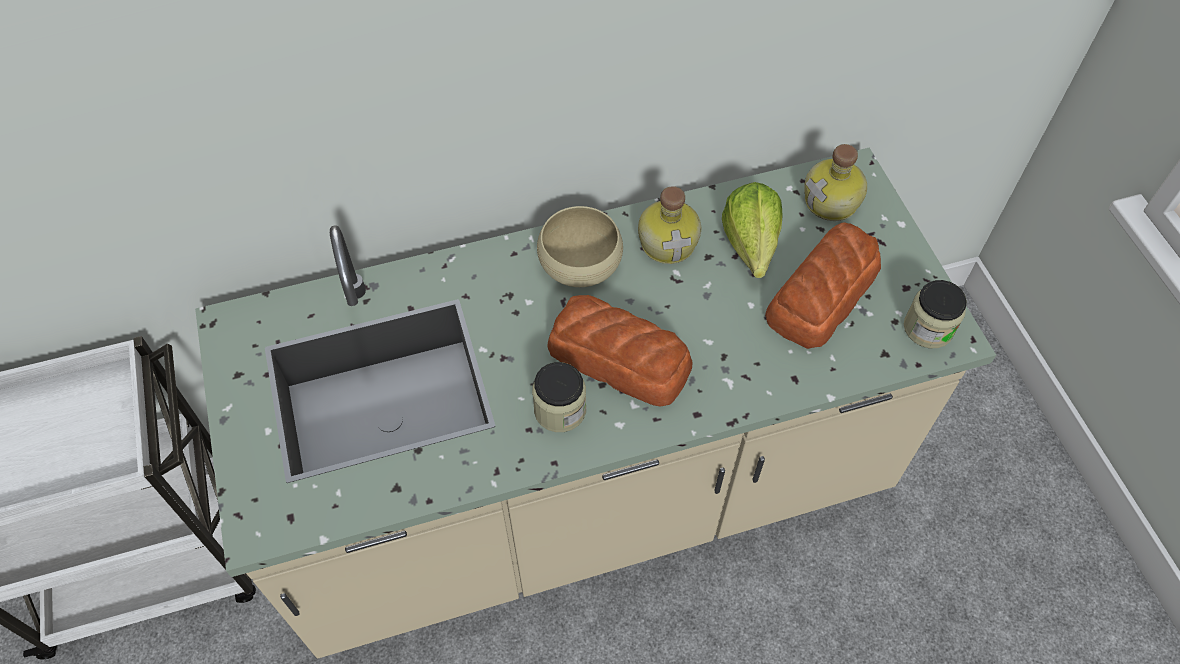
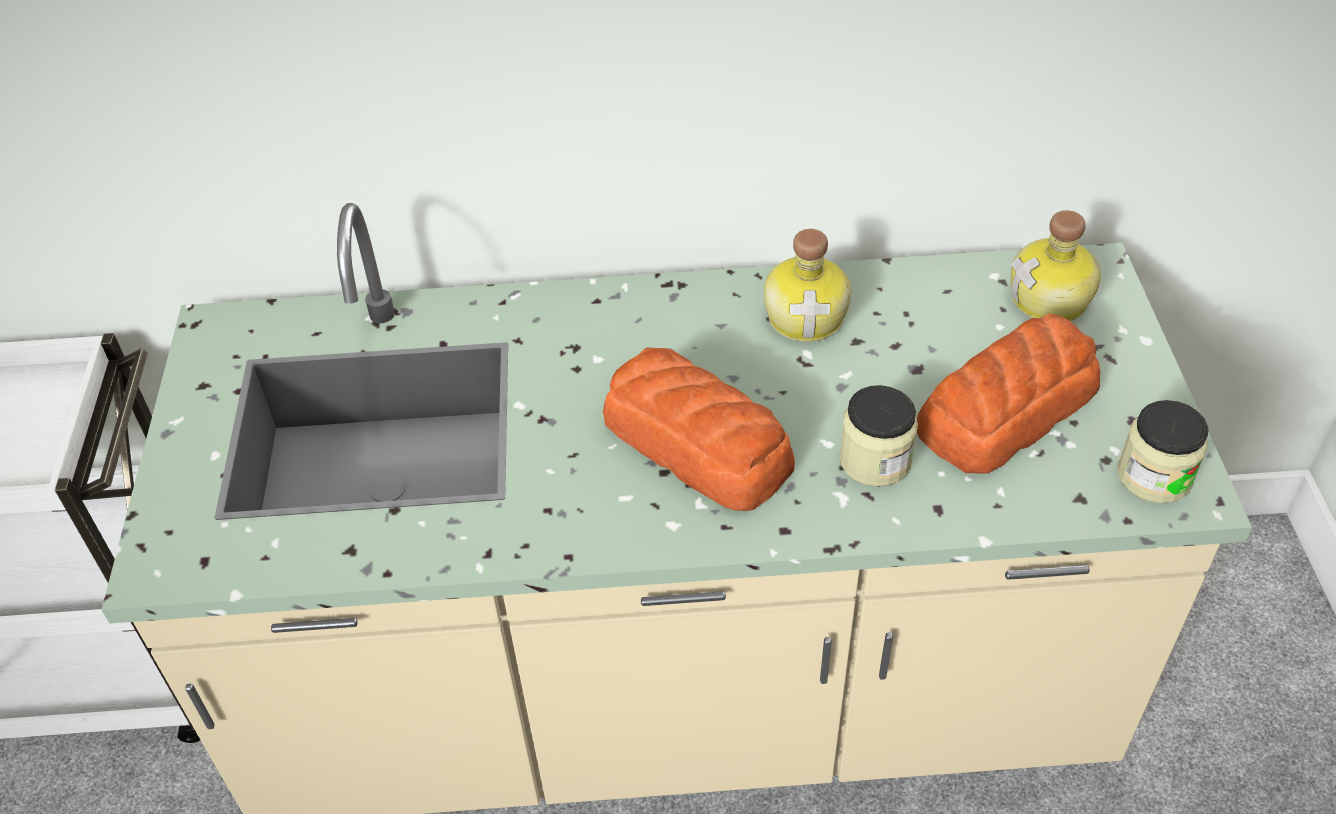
camera: 15 degrees right, 10 degrees down
jar [532,362,586,432] -> jar moved to [839,385,918,487]
beige bowl [537,206,623,287] -> none
lettuce [722,182,783,278] -> none

